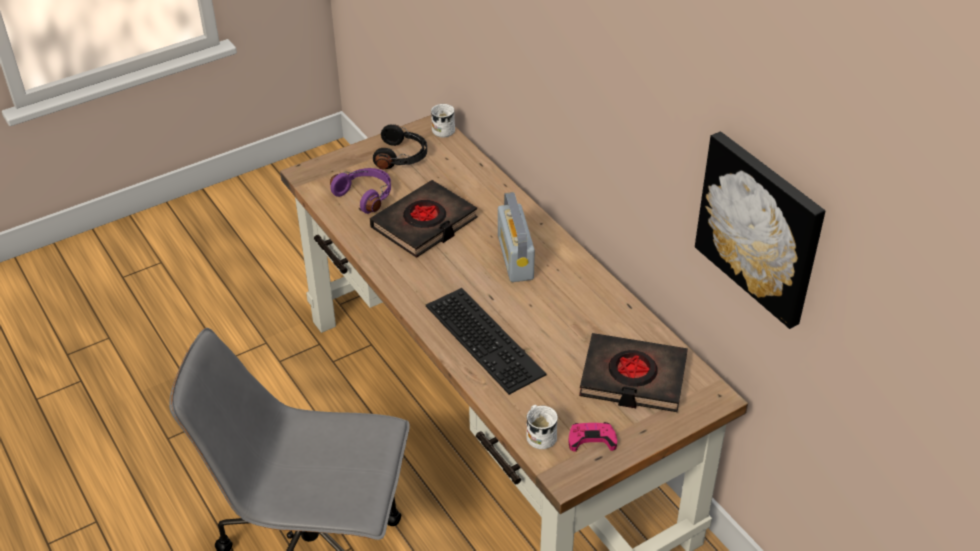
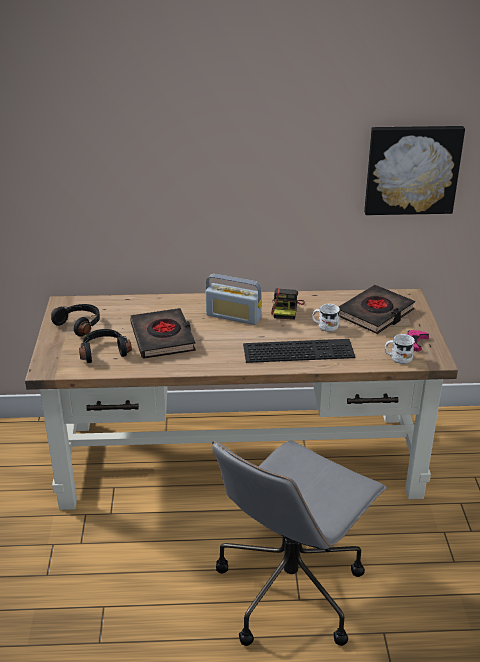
camera: 60 degrees left, 10 degrees down
purple headphones [330,168,391,214] -> black headphones [79,329,132,363]
white mug [431,104,455,137] -> white mug moved to [312,304,340,332]
none -> camera [271,288,305,320]

